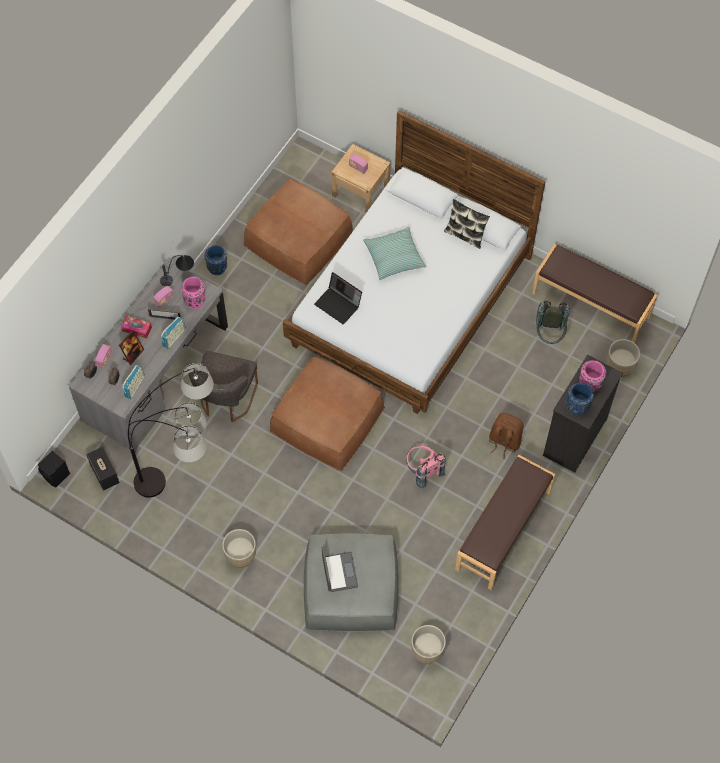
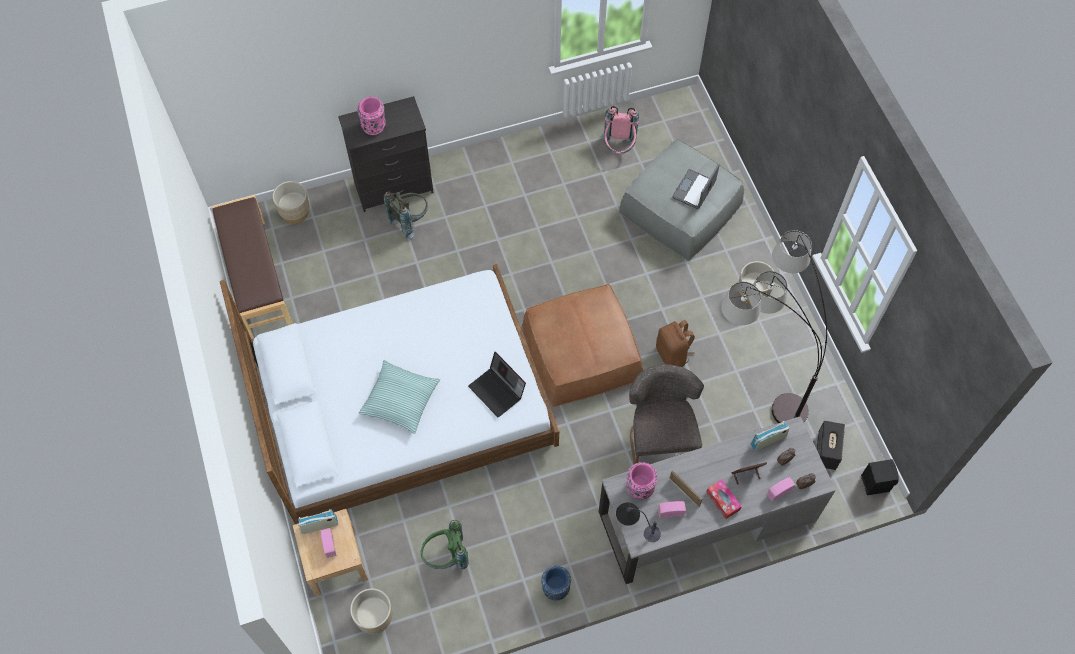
camera: 140 degrees left, 0 degrees up
radio [161,316,186,349] -> radio moved to [298,509,338,534]
grey chair [188,351,258,422] -> grey chair turned 60 degrees counterclockwise [629,364,704,464]
brown ottoman [243,178,353,285] -> green backpack [421,520,469,569]
laptop [314,272,362,324] -> laptop turned 150 degrees clockwise [468,352,526,417]
pink backpack [406,446,446,488] -> pink backpack moved to [602,106,639,154]
beige planter [411,625,446,664] -> beige planter moved to [350,588,393,634]
pillow [444,199,490,249] -> none
brown bench [455,455,555,590] -> none
brown backpack [489,413,524,459] -> brown backpack moved to [656,320,695,367]
grey backpack [534,301,570,344] -> grey backpack moved to [384,192,428,239]
blue vase [566,383,594,415] -> none

